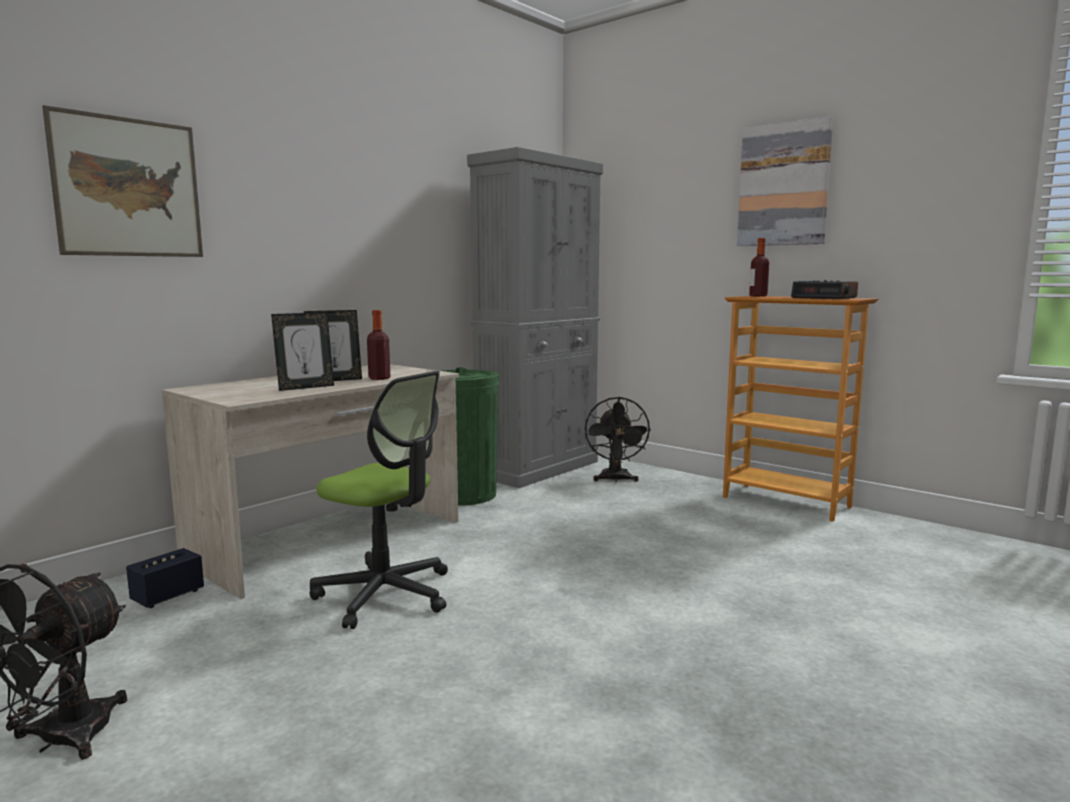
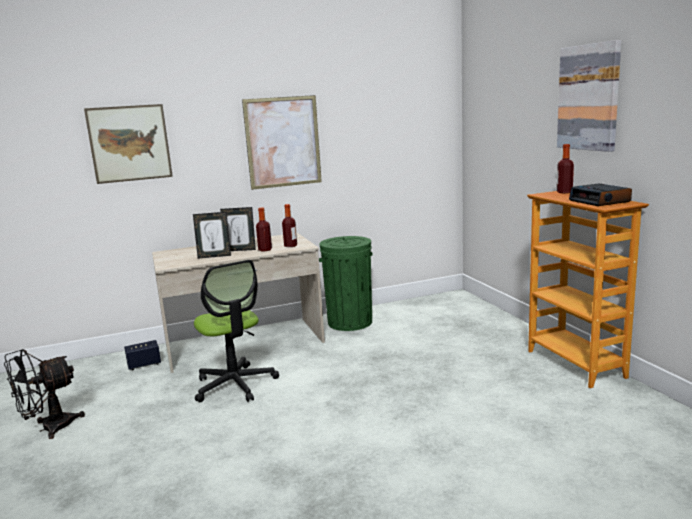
camera: 30 degrees right, 5 degrees up
grey cabinet [467,147,603,488] -> none
black fan [585,397,651,482] -> none
none -> picture [242,95,322,190]
none -> bottle [282,204,297,247]

